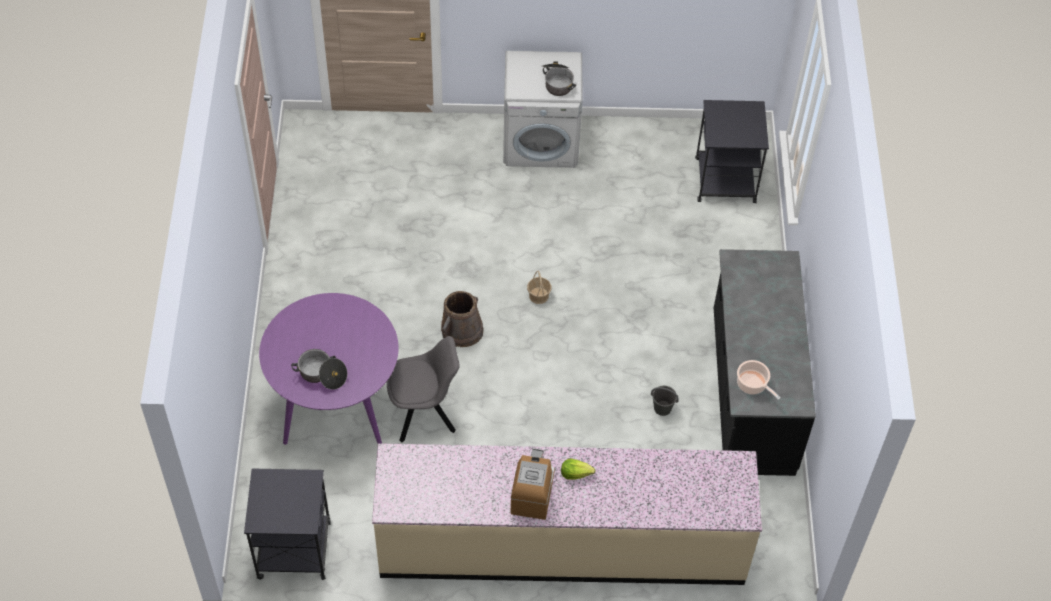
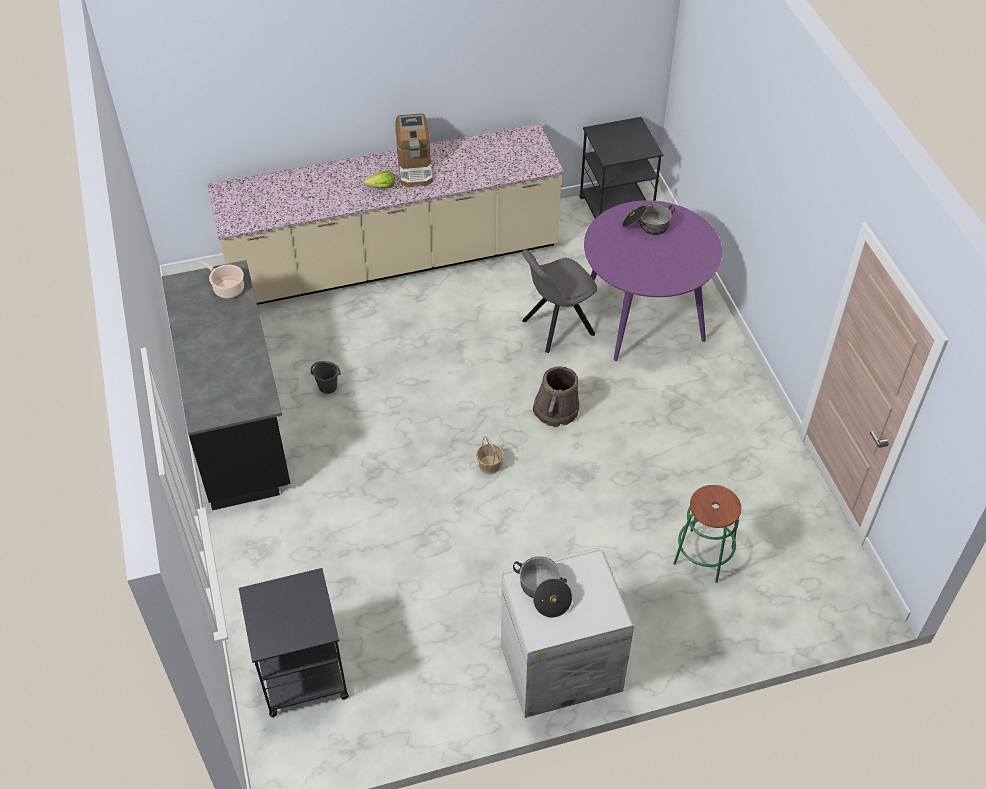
camera: 165 degrees right, 5 degrees down
none -> green stool [673,485,741,583]

